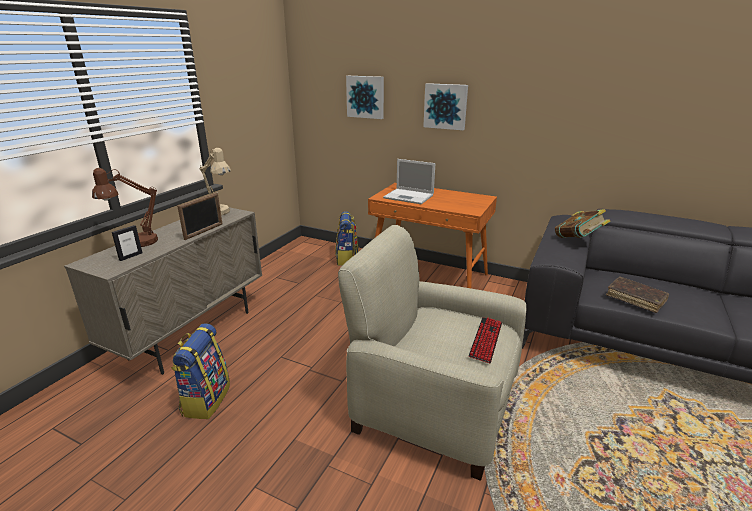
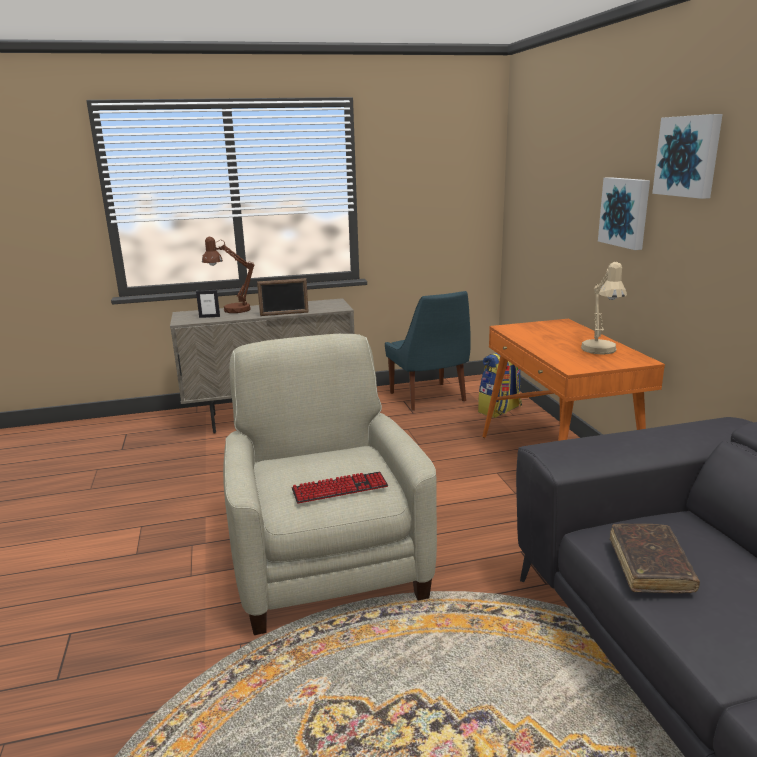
camera: 50 degrees right, 5 degrees down
backpack [171,323,230,419] -> none
beige table lamp [200,147,231,215] -> beige table lamp moved to [581,262,627,355]
picture [346,76,384,119] -> picture moved to [652,114,723,199]
laptop [383,159,435,204] -> none
book [555,209,611,238] -> none
none -> blue chair [385,291,471,411]

